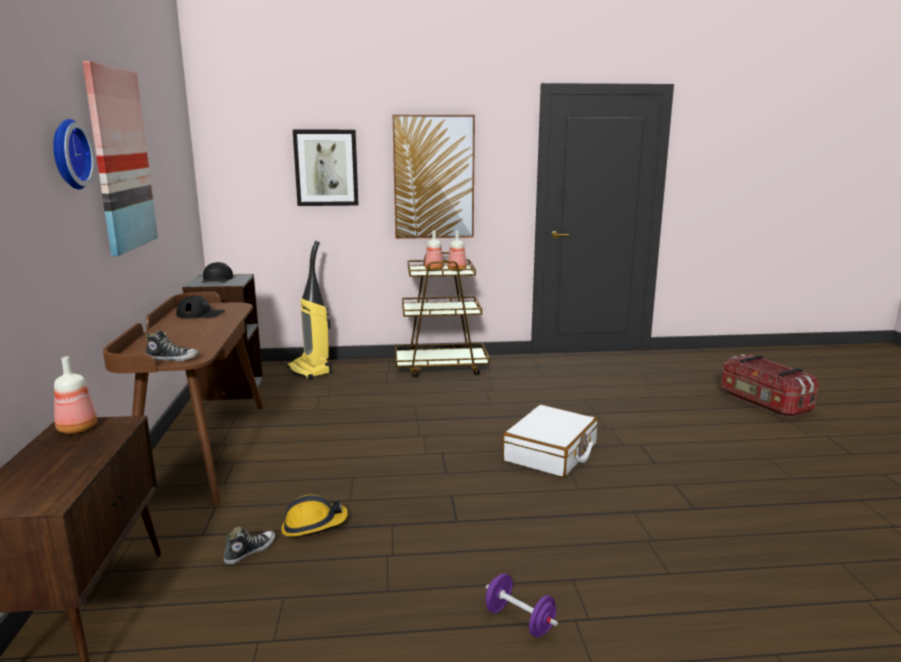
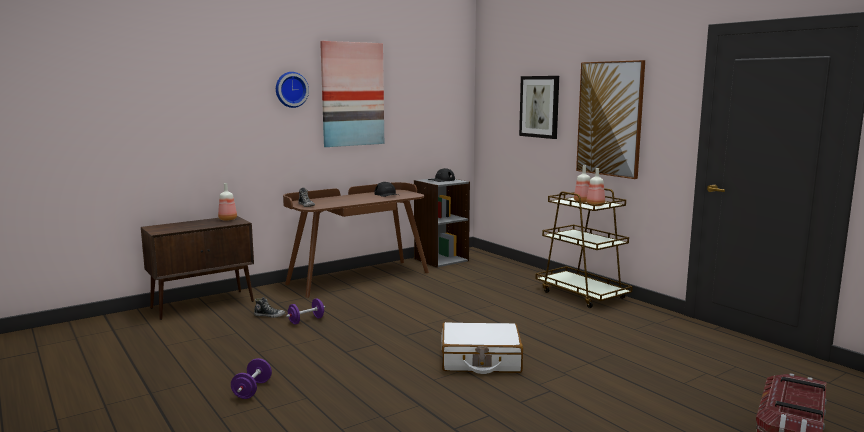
camera: 60 degrees right, 5 degrees down
hard hat [281,494,348,537] -> purple dumbbell [286,298,325,325]
vacuum cleaner [287,241,332,380] -> none

